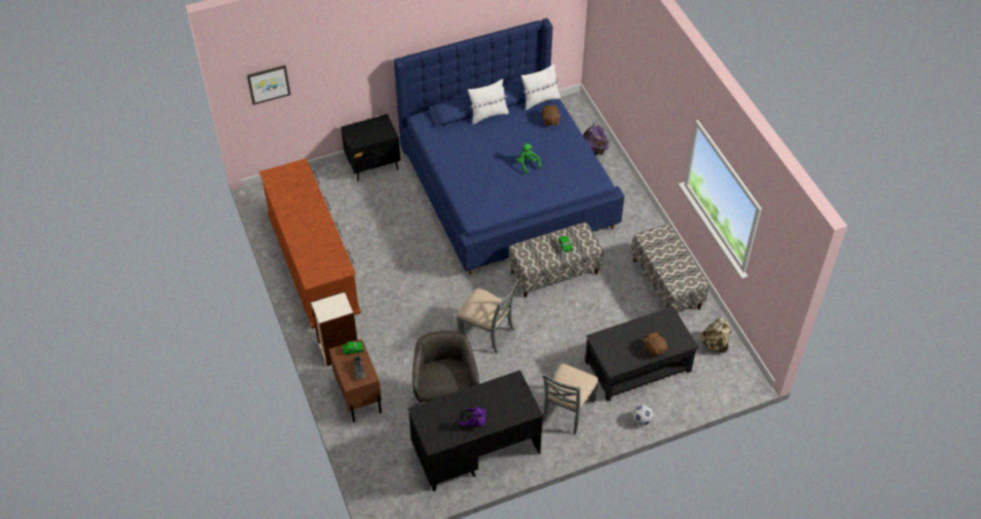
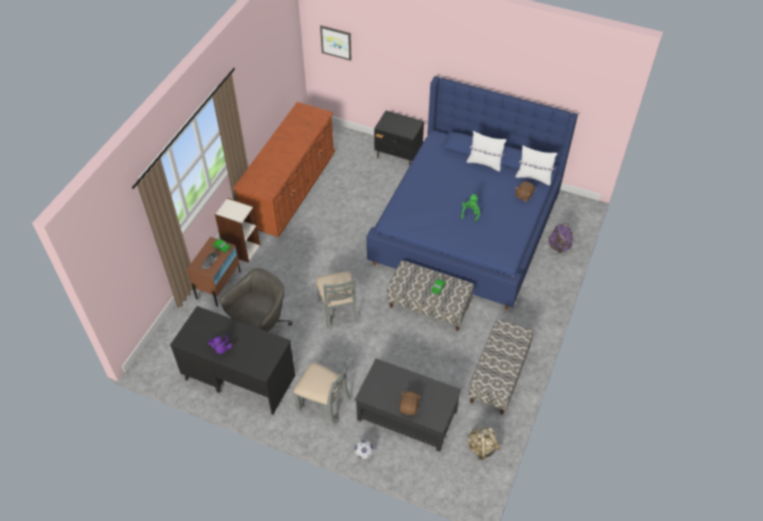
camera: 45 degrees right, 0 degrees up
grey chair [542,364,598,435] -> grey chair turned 135 degrees counterclockwise [293,355,352,424]

